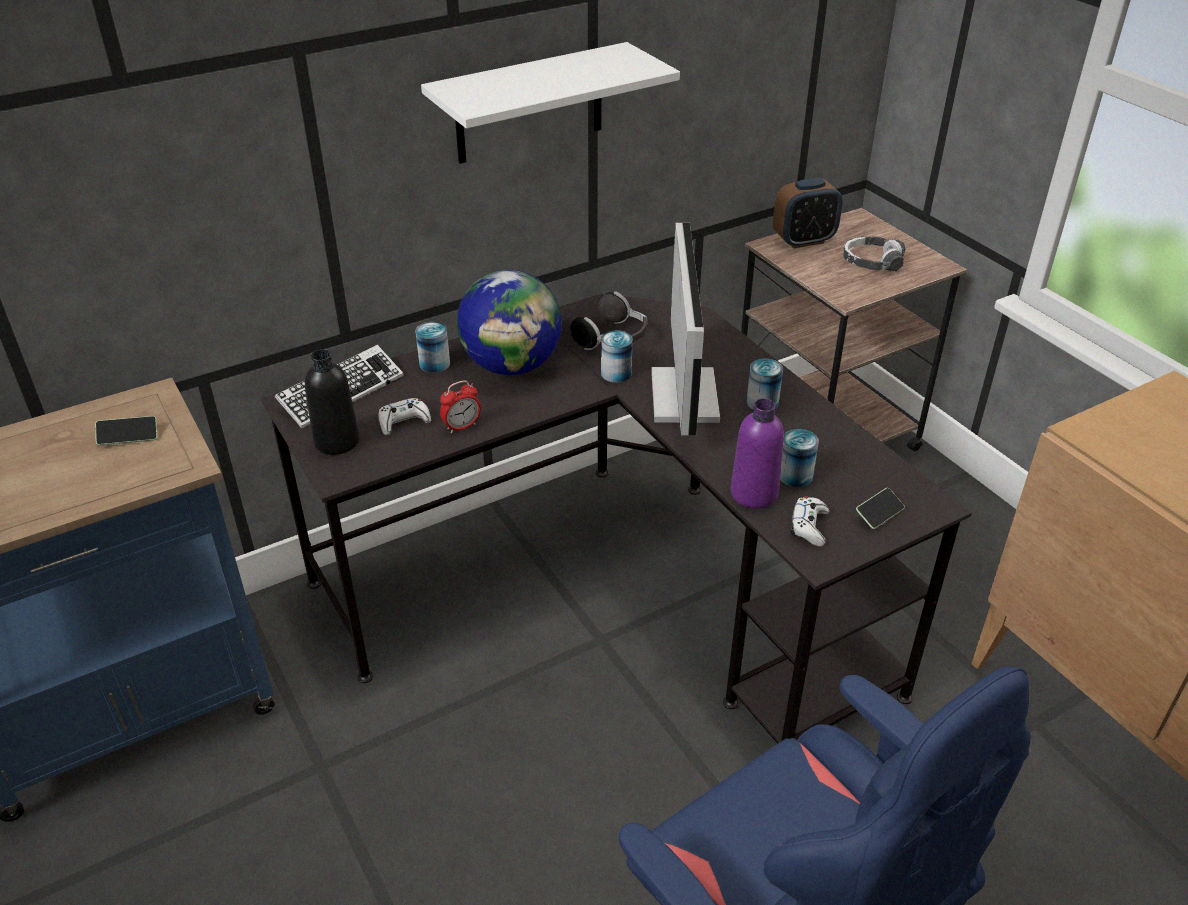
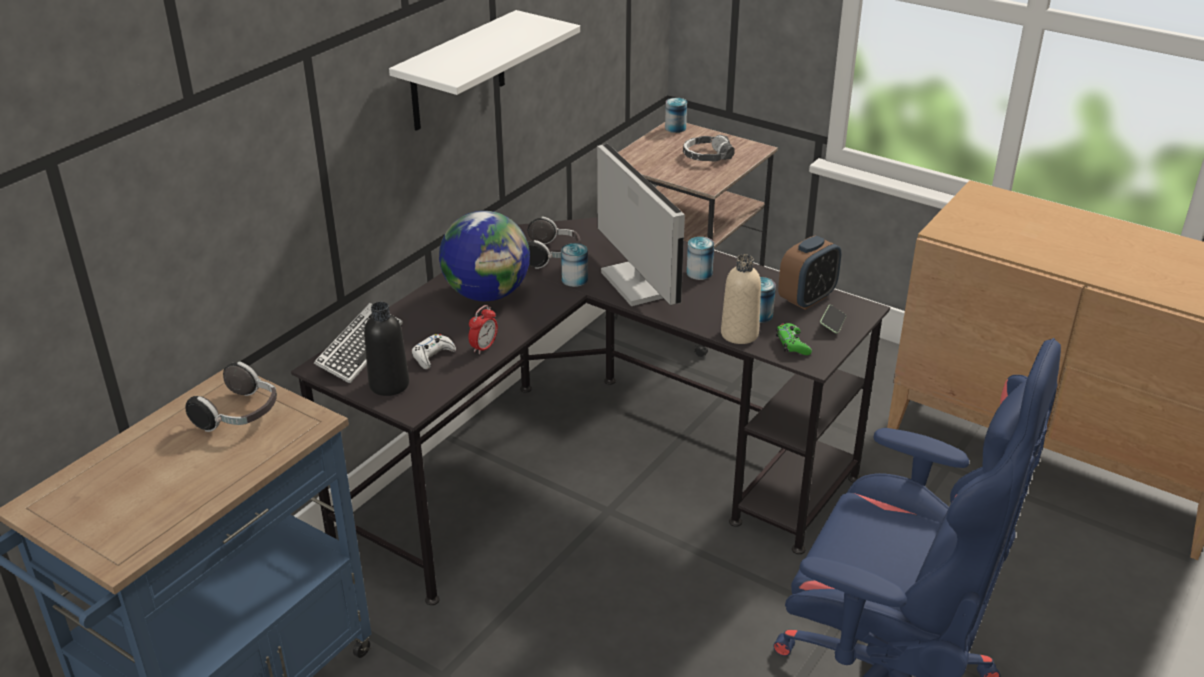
camera: 25 degrees left, 5 degrees down
phone [95,416,158,445] -> headphones [185,361,277,432]
can [415,322,450,373] -> can moved to [665,98,687,133]
purple bottle [730,399,784,509] -> beige bottle [721,254,761,344]
alarm clock [773,178,843,248] -> alarm clock moved to [778,236,841,310]
white game controller [791,496,829,547] -> green game controller [776,323,812,355]

